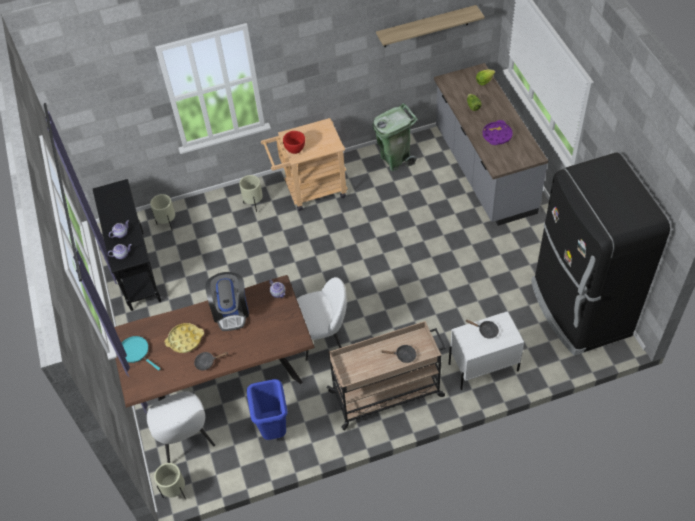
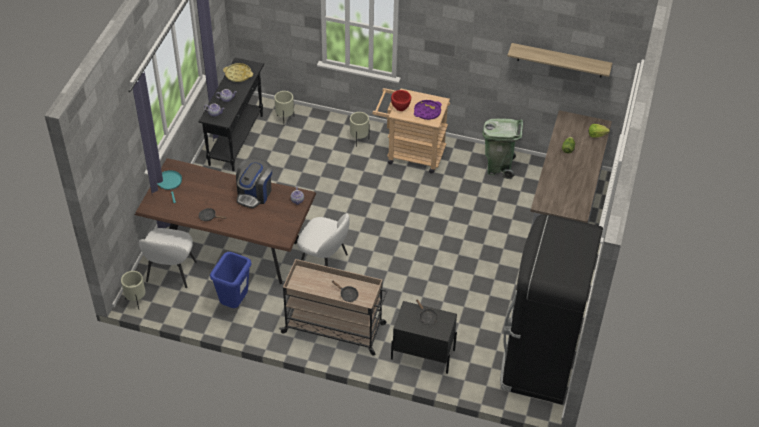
camera: 30 degrees right, 5 degrees down
yellow tray [165,323,204,353] -> yellow tray moved to [223,63,253,82]
white nightstand [449,311,524,390] -> black nightstand [391,301,457,374]
purple tray [482,120,513,145] -> purple tray moved to [414,100,442,120]

